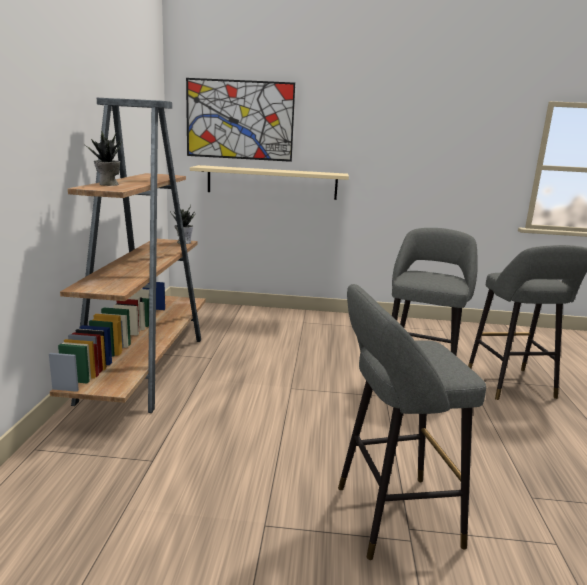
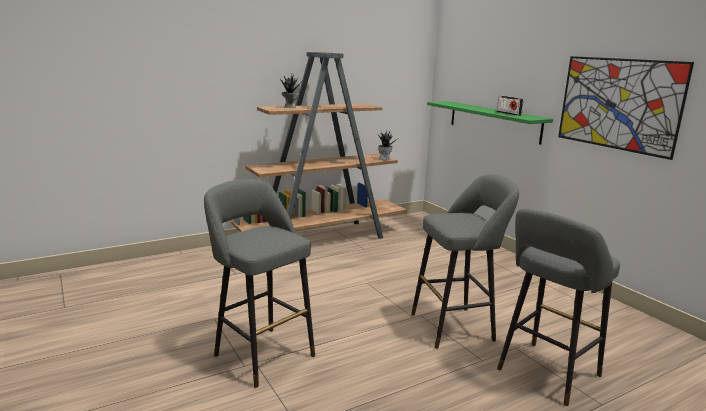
camera: 55 degrees right, 0 degrees up
picture [186,78,295,162] -> picture moved to [558,56,694,160]
beige shelf [190,165,349,200] -> green shelf [427,101,553,145]
none -> radio [497,96,523,116]

